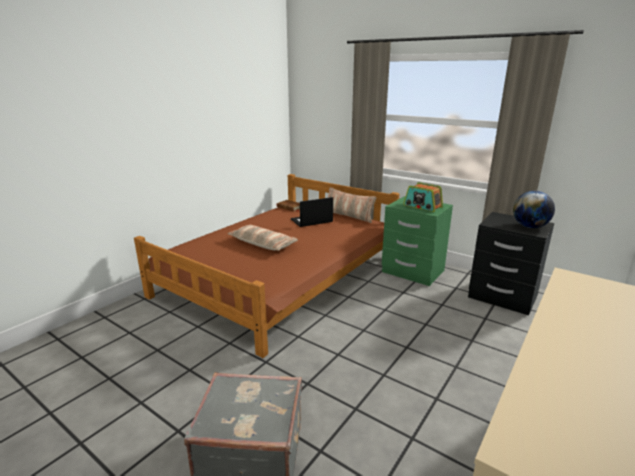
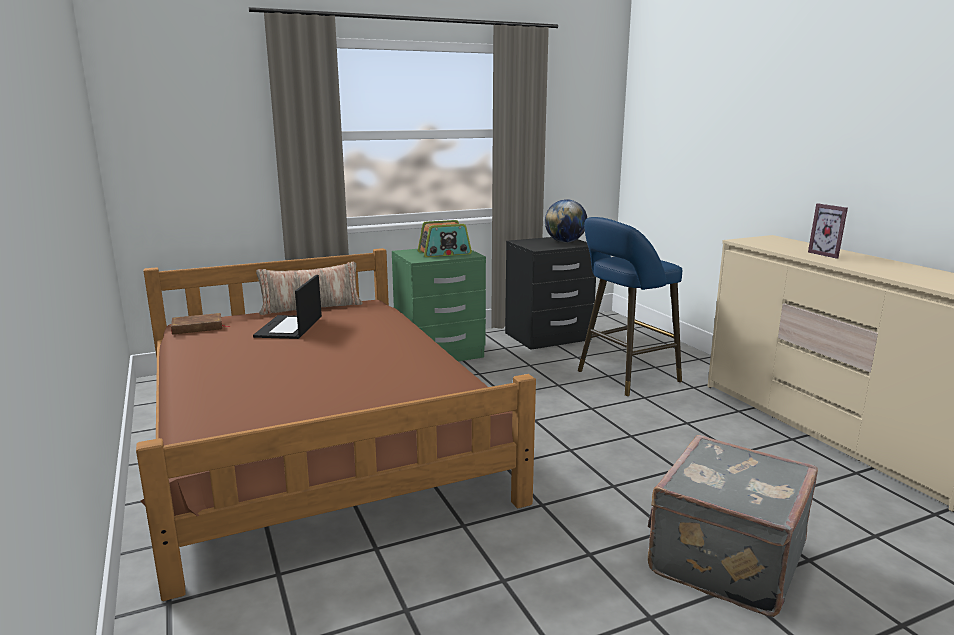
camera: 60 degrees left, 5 degrees down
pillow [228,225,298,251] -> none
none -> blue stool [578,217,682,396]
none -> picture frame [808,203,848,259]

